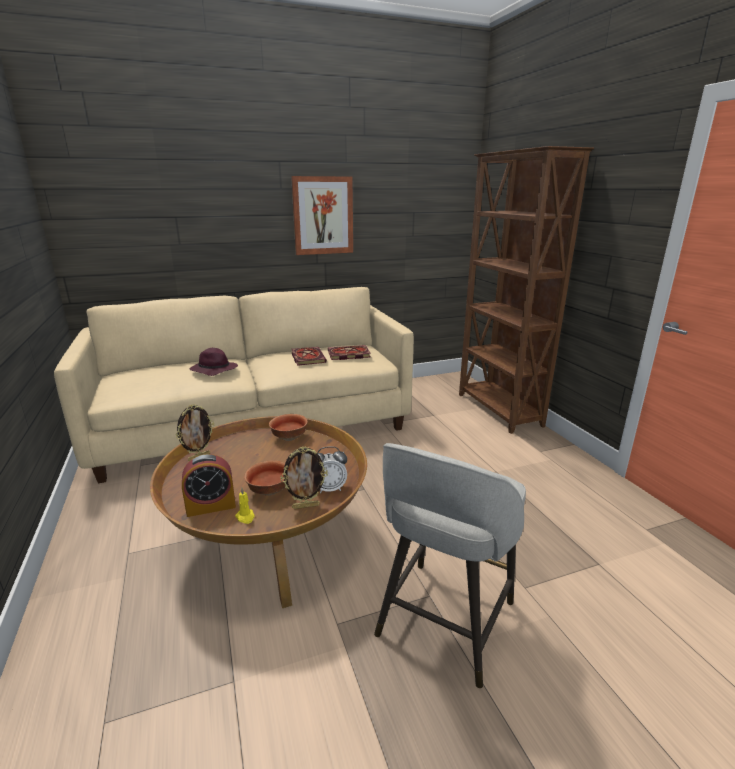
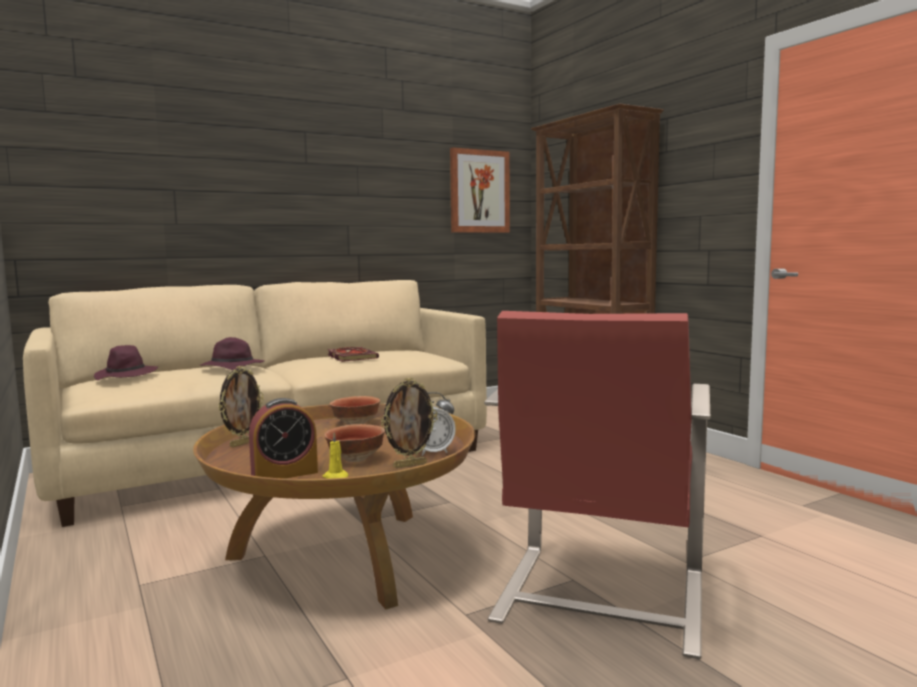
camera: 10 degrees left, 15 degrees down
picture [291,176,353,255] -> picture moved to [450,147,510,233]
book [328,345,371,360] -> none
grey stool [374,443,526,688] -> red armchair [484,311,710,659]
none -> purple hat [94,345,158,380]

